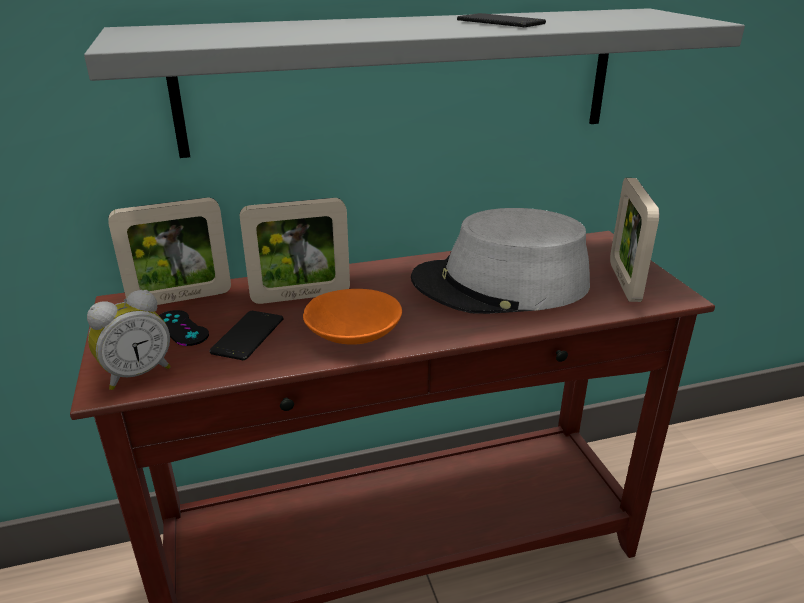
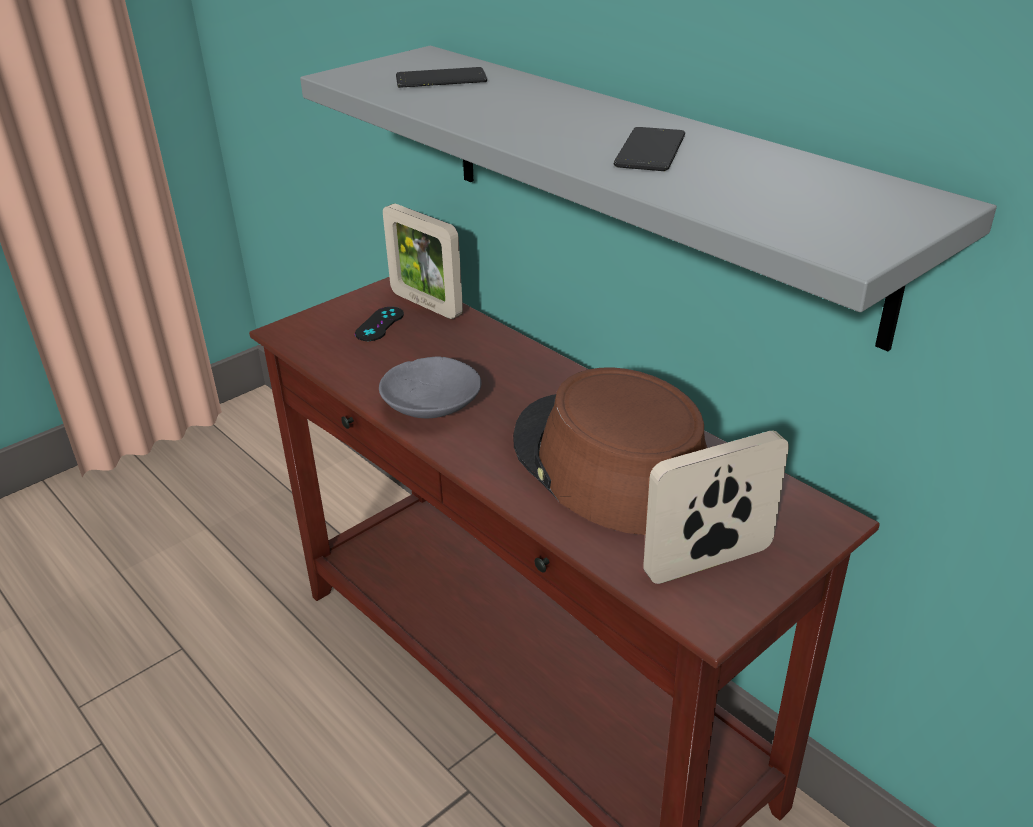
camera: 65 degrees right, 5 degrees up
alarm clock [87,290,171,390] -> none
phone [209,311,284,360] -> phone moved to [396,67,487,88]
picture frame [240,198,350,304] -> none
orange bowl [303,289,402,345] -> grey bowl [379,356,481,418]
grey hat [411,208,590,314] -> brown hat [513,367,707,535]

